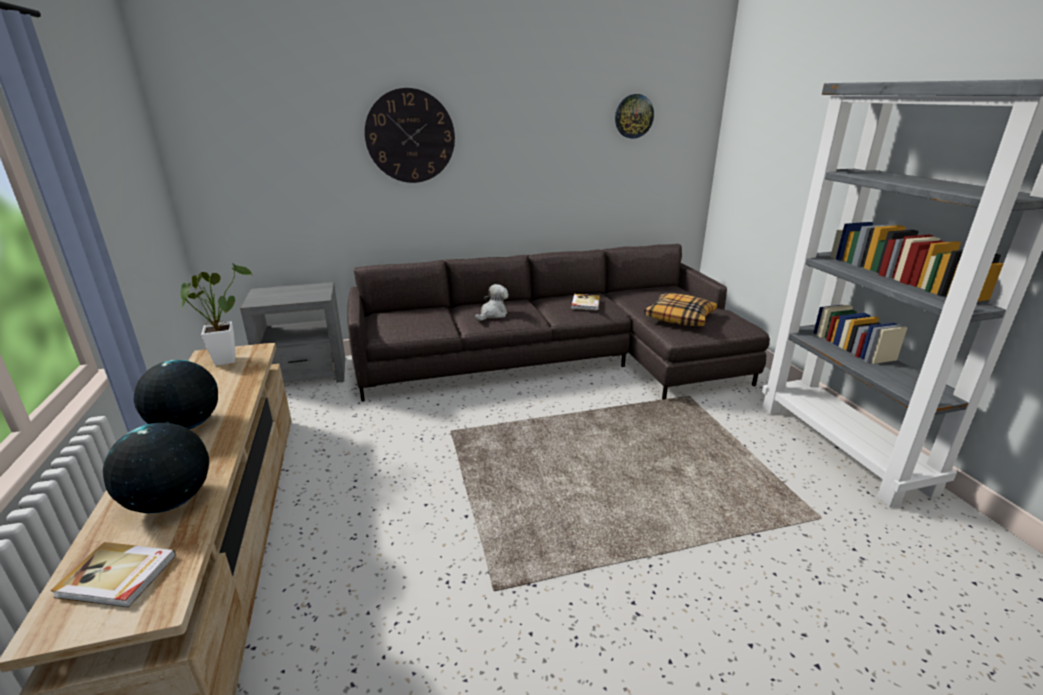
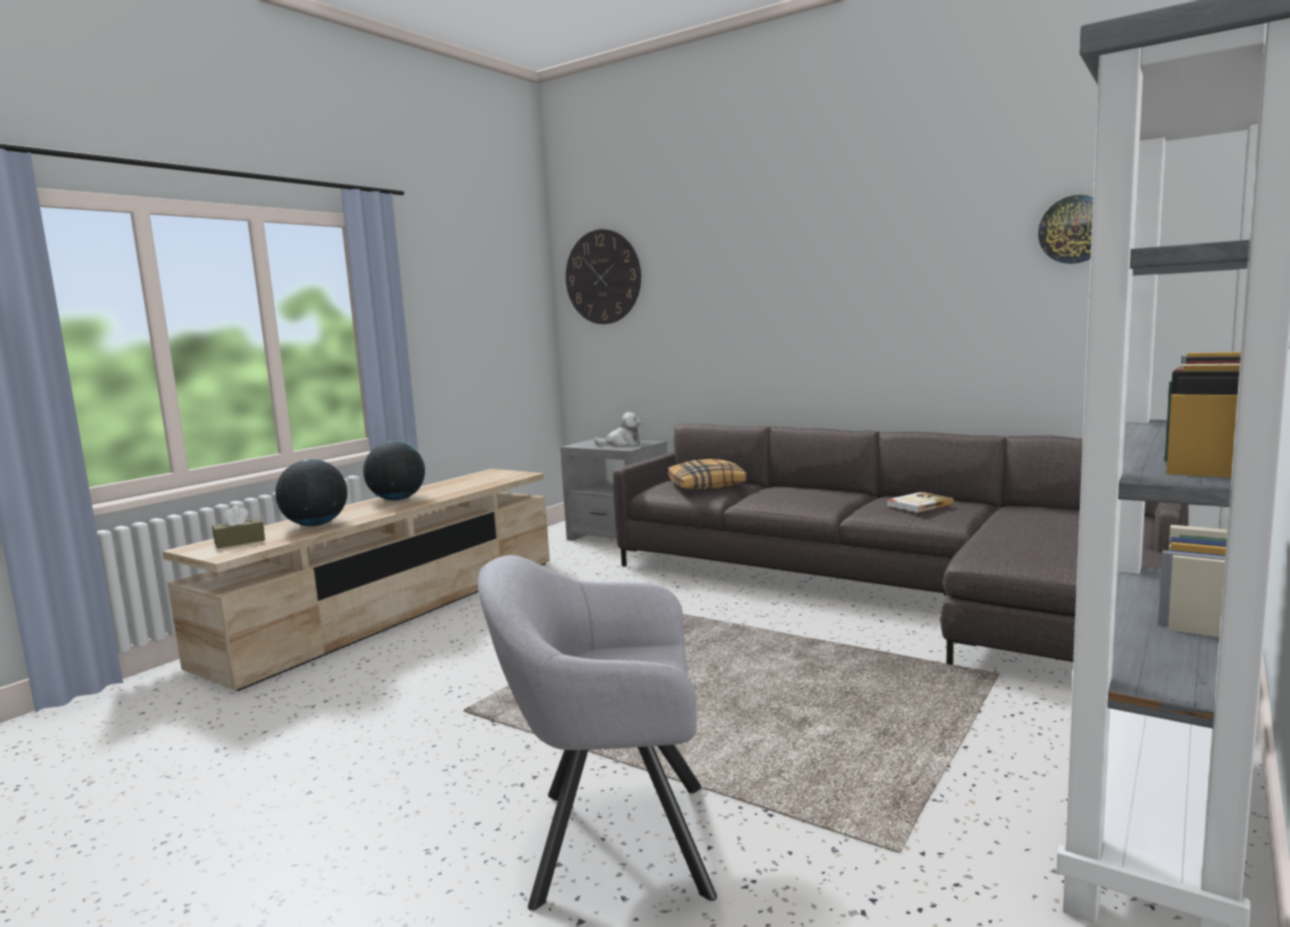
camera: 50 degrees right, 15 degrees down
book [50,542,176,608] -> brown tissue box [212,505,265,548]
potted plant [181,264,252,366] -> none
wall clock [365,88,455,183] -> wall clock moved to [566,229,641,324]
plush toy [475,284,508,321] -> plush toy moved to [594,412,642,446]
pillow [644,293,717,326] -> pillow moved to [668,459,747,490]
none -> grey armchair [478,555,717,910]

